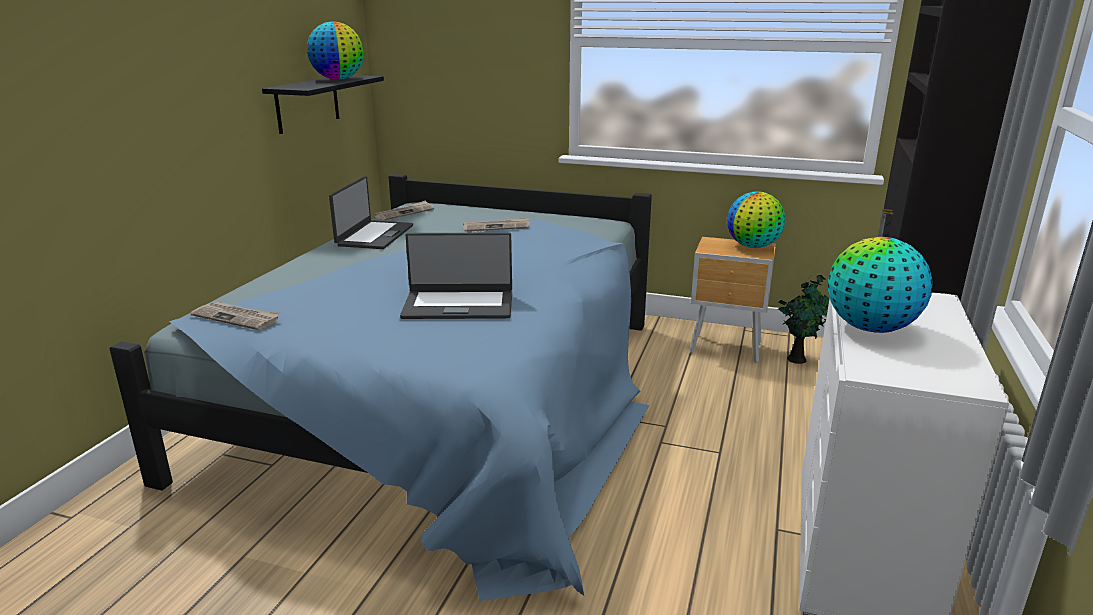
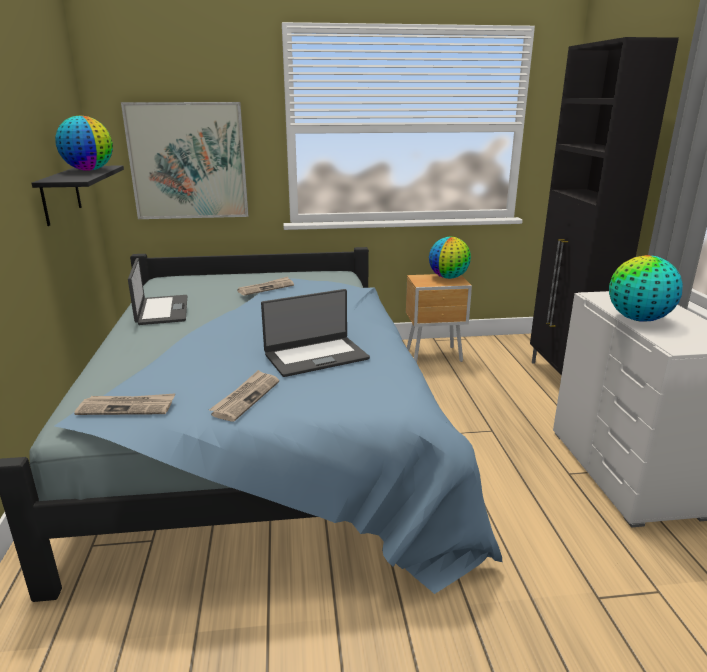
camera: 25 degrees left, 0 degrees up
newspaper [374,200,434,221] -> newspaper moved to [209,370,279,422]
potted plant [777,275,829,364] -> none
none -> picture [121,102,248,219]

